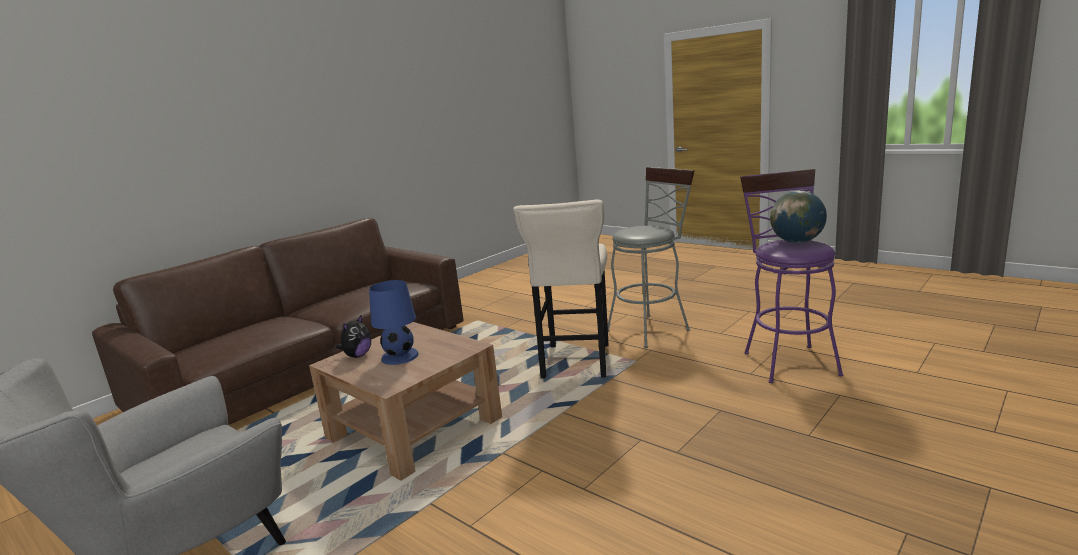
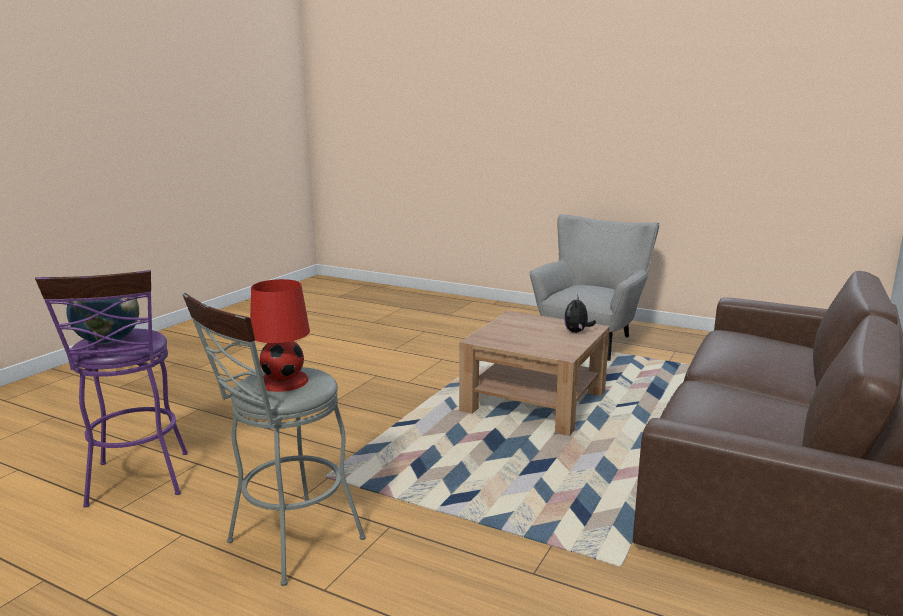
camera: 165 degrees right, 0 degrees up
blue table lamp [369,280,419,365] -> none
beige stool [513,200,609,379] -> none
none -> red table lamp [250,279,310,392]

